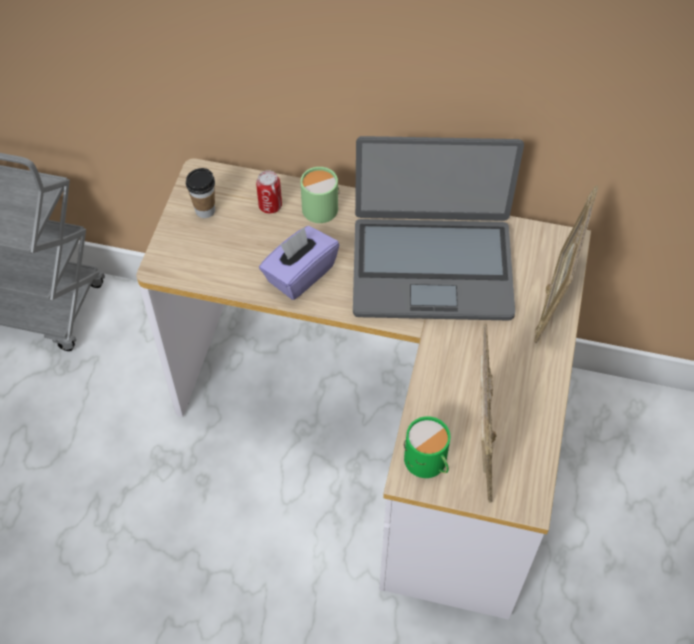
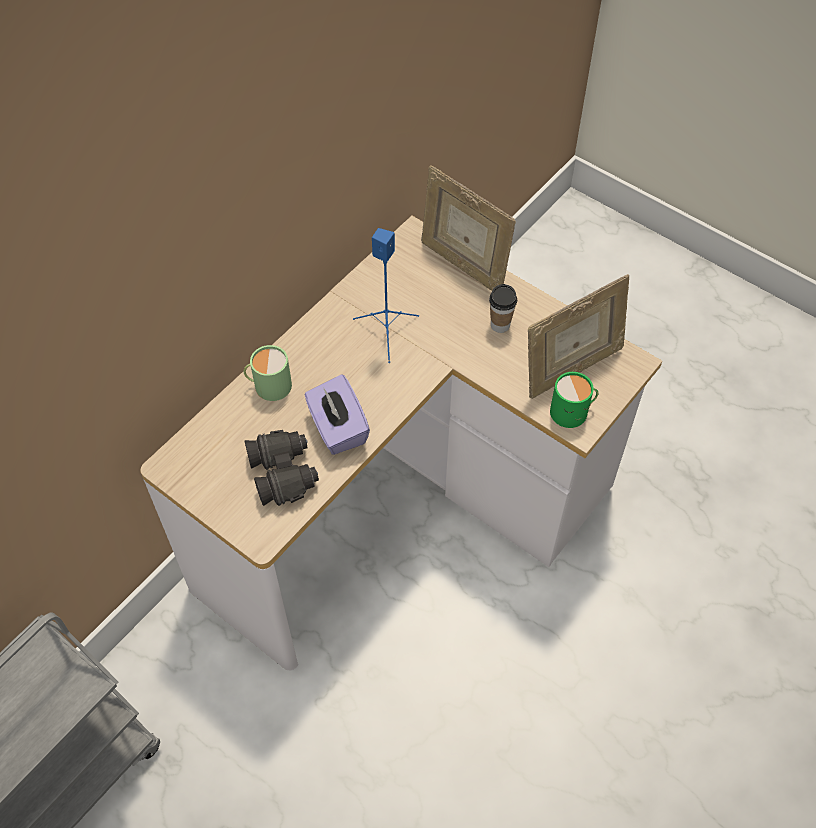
camera: 65 degrees left, 0 degrees up
cup [186,168,215,218] -> cup moved to [489,284,517,333]
can [256,170,282,214] -> none
laptop [353,136,524,321] -> blue speaker [353,228,419,363]
picture frame [480,324,497,503] -> picture frame turned 120 degrees clockwise [528,274,629,399]
none -> black binoculars [245,430,319,506]

